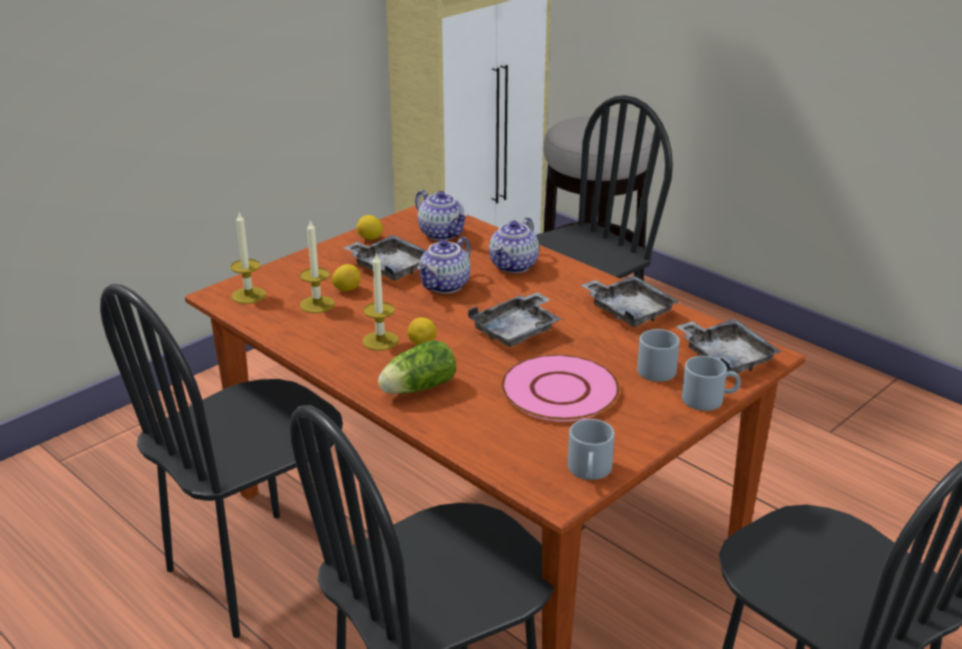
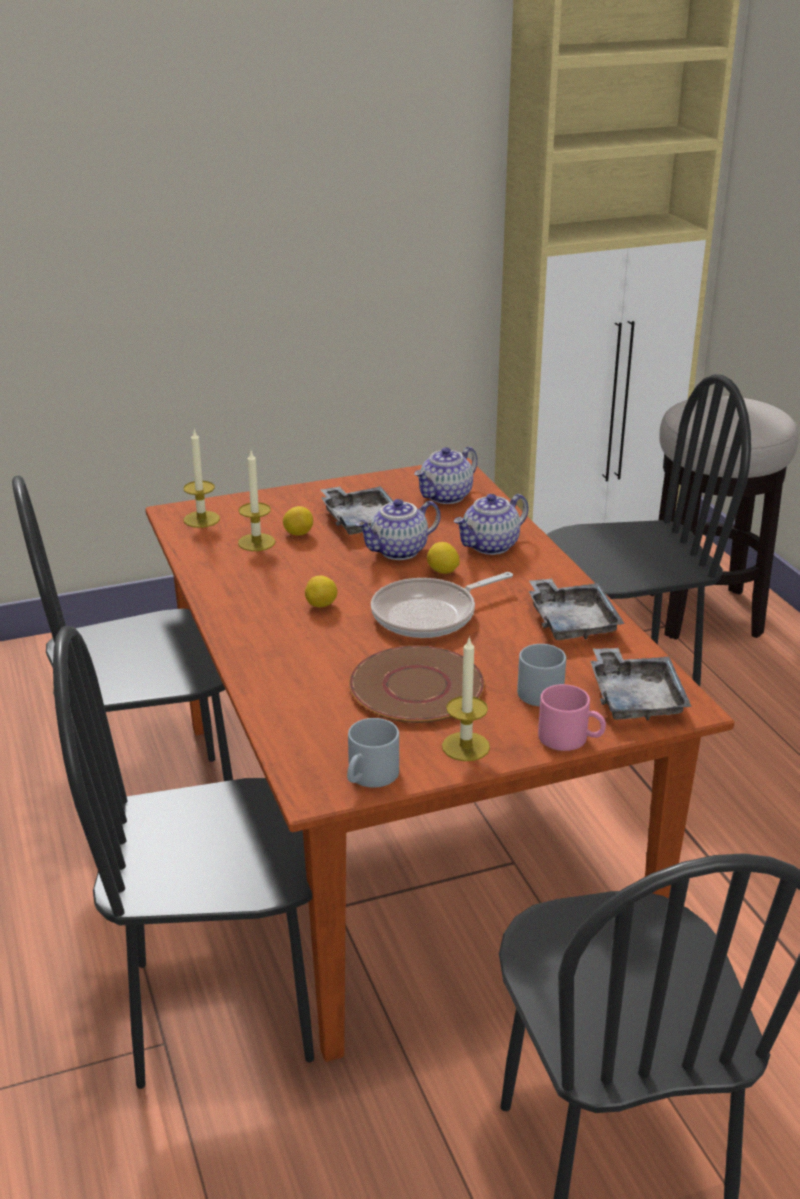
camera: 25 degrees right, 0 degrees up
lemon [357,215,383,240] -> lemon moved to [427,542,460,574]
candle [363,254,399,351] -> candle moved to [442,636,490,761]
lettuce [378,340,456,394] -> none
teapot [415,190,468,241] -> teapot turned 60 degrees clockwise [414,447,478,504]
grey tray [468,292,561,347] -> frying pan [371,572,513,638]
pink plate [501,354,620,422] -> brown plate [349,645,485,723]
grey mug [682,356,741,411] -> pink mug [538,684,606,751]

